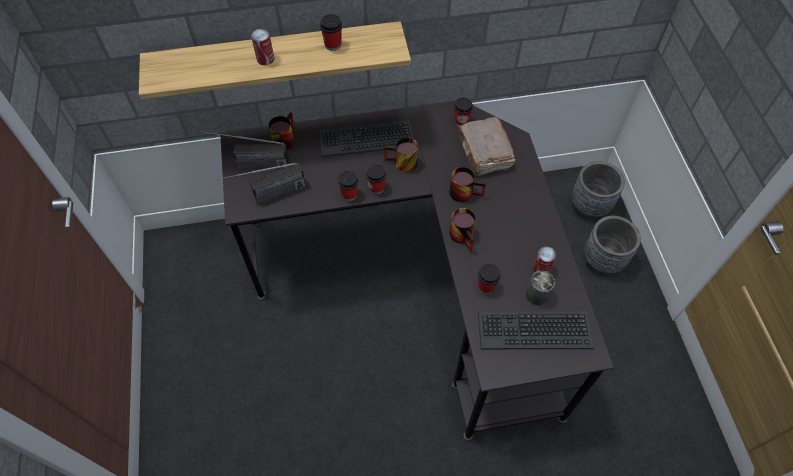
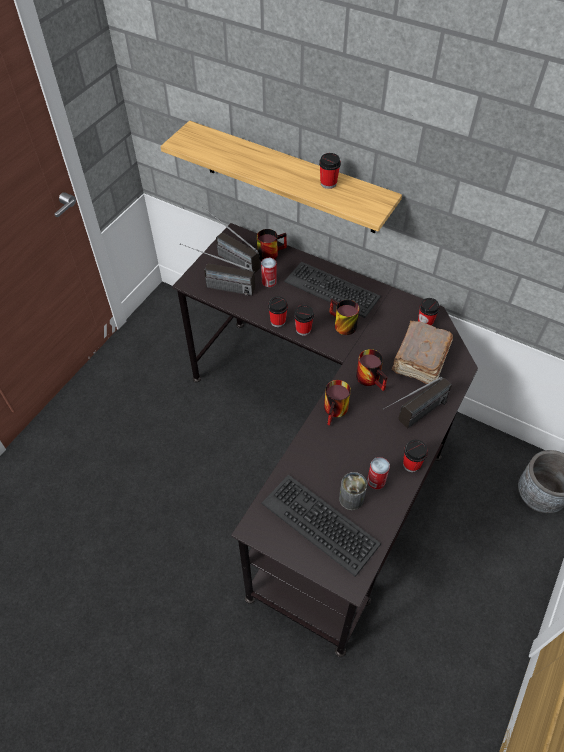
camera: 40 degrees right, 5 degrees down
can [251,29,274,65] -> can moved to [261,258,277,287]
cup [478,264,501,294] -> cup moved to [403,440,428,472]
grey planter [584,216,641,274] -> none
none -> radio [383,377,452,429]

